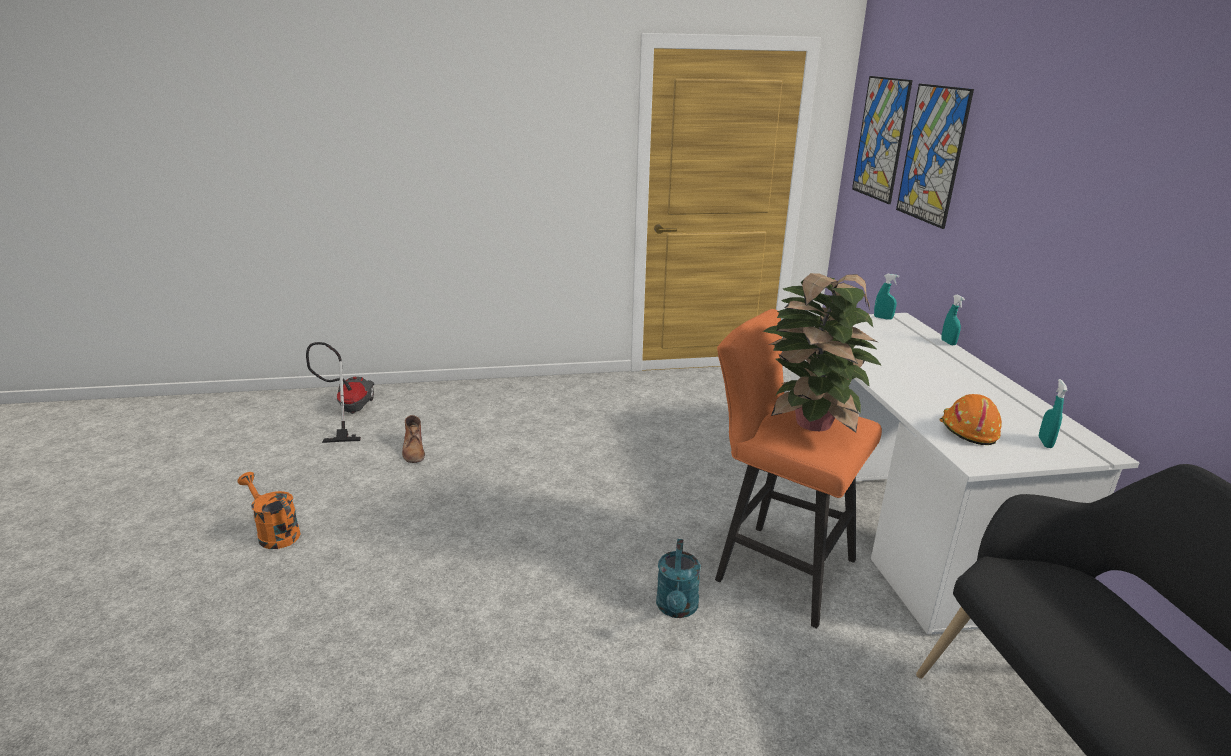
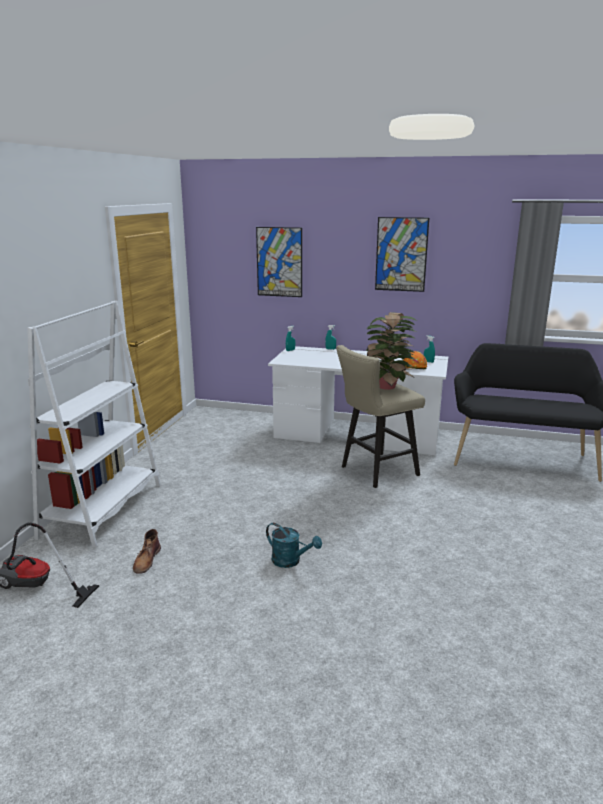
camera: 65 degrees left, 5 degrees down
orange watering can [237,472,301,549] -> none
brown boot [402,415,425,463] -> brown boot turned 90 degrees clockwise [133,529,161,574]
turquoise watering can [656,539,701,618] -> turquoise watering can moved to [266,523,322,568]
orange stool [715,309,882,629] -> beige stool [336,345,425,488]
picture [852,76,913,204] -> picture moved to [375,217,429,292]
none -> white bookcase [27,301,161,547]

